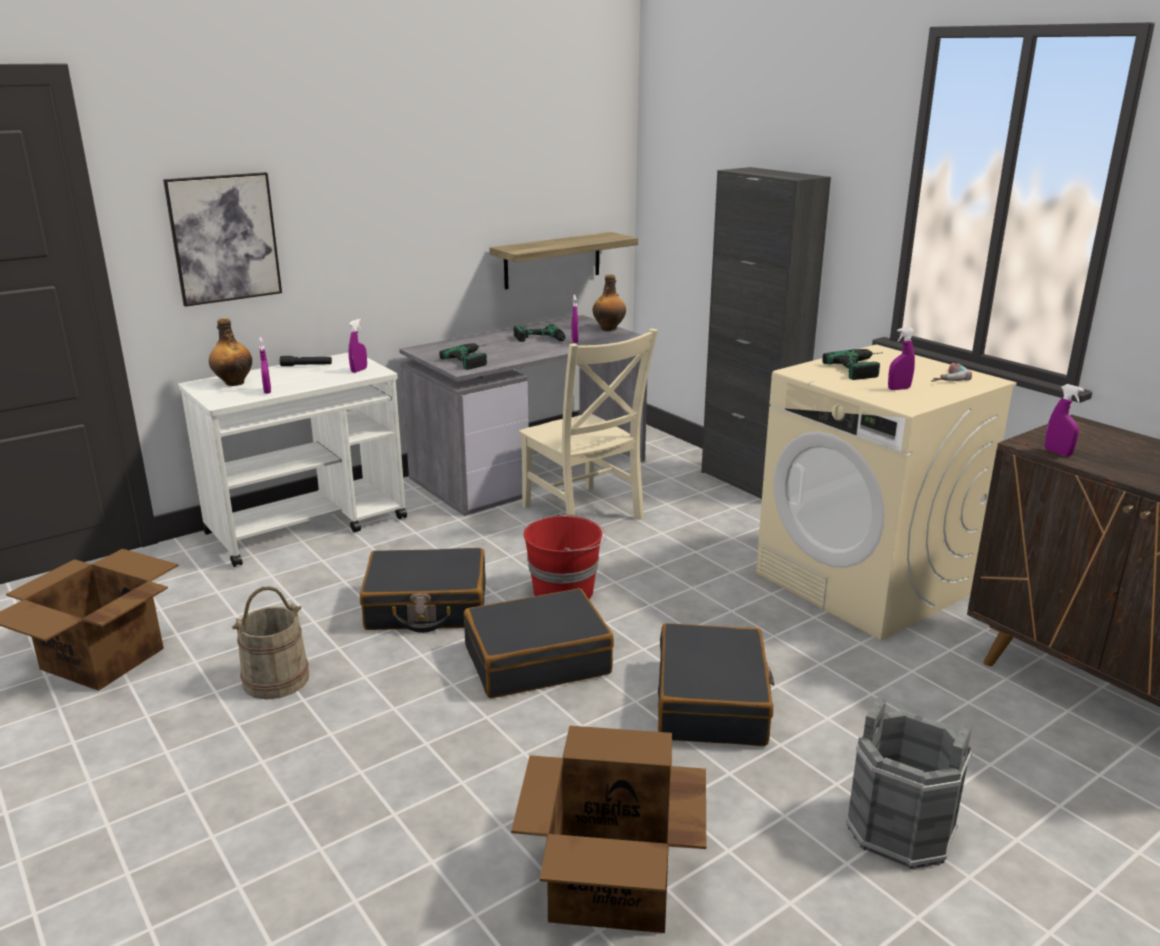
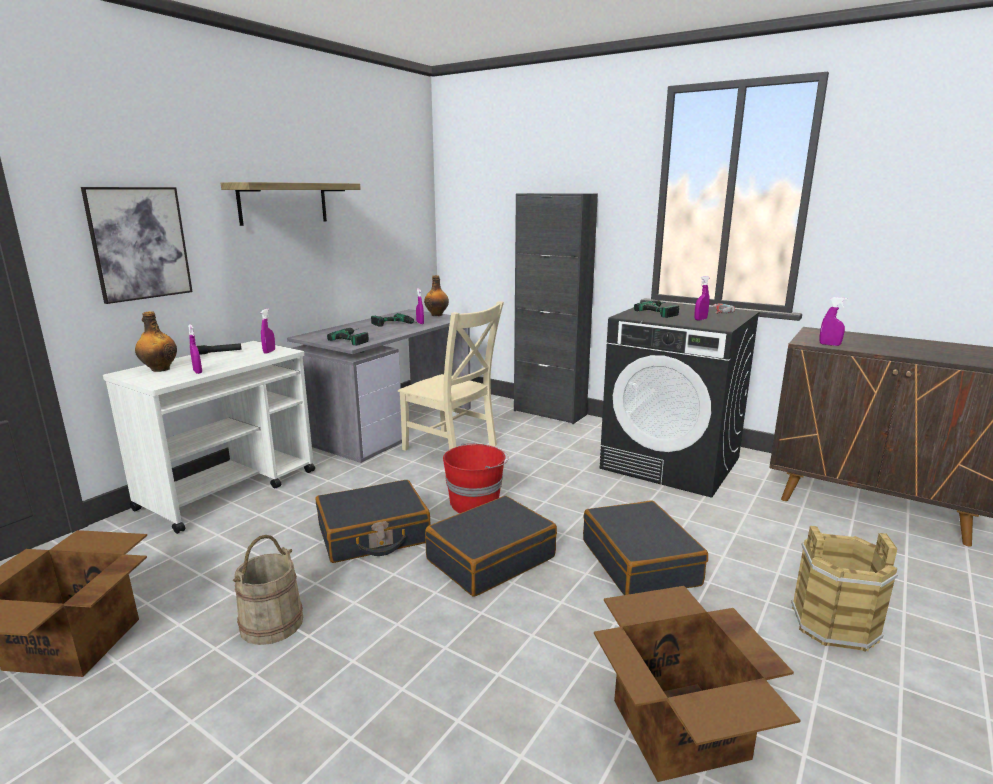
camera: 20 degrees left, 5 degrees down
shelf [489,232,638,289] -> shelf moved to [221,182,361,226]
beige washing machine [756,344,1017,641] -> black washing machine [599,302,760,498]
grey bucket [846,697,972,870] -> brown bucket [791,526,898,651]

